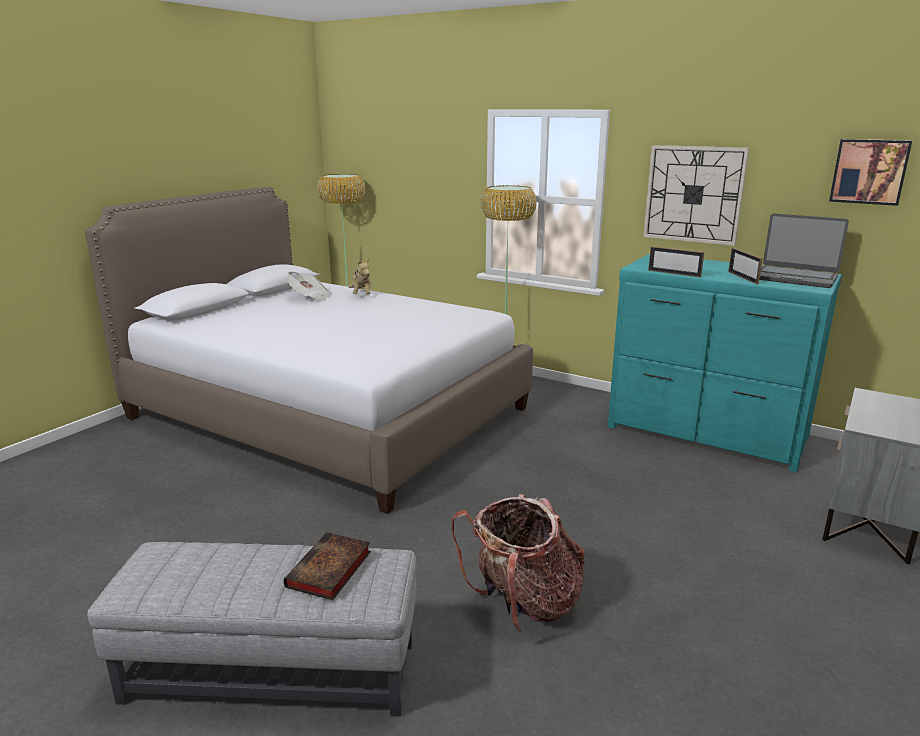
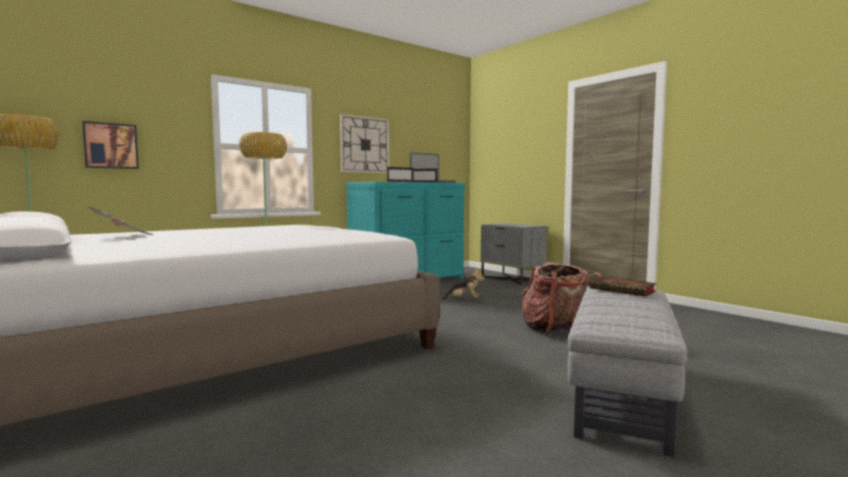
camera: 70 degrees left, 15 degrees down
plush toy [348,259,371,294] -> plush toy moved to [441,268,485,300]
picture [829,139,912,206] -> picture moved to [82,121,139,169]

